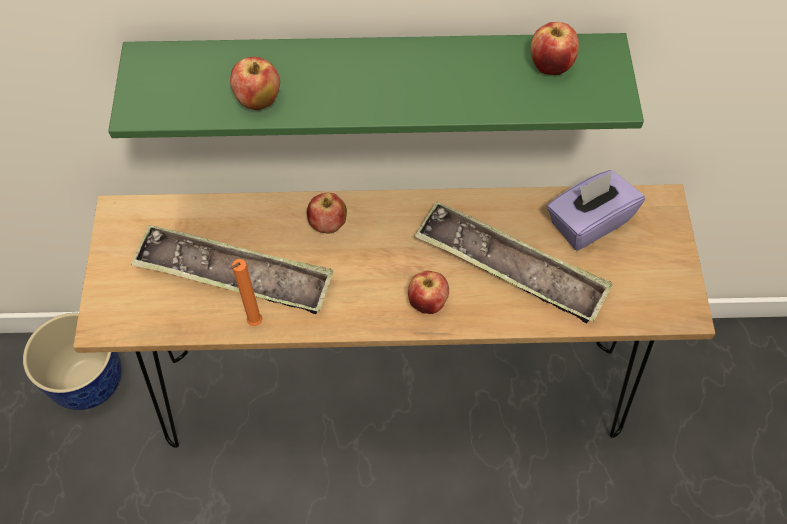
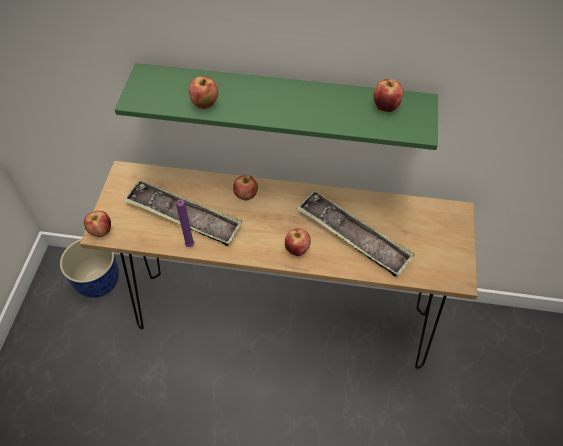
camera: 10 degrees right, 5 degrees down
orange candle [229,259,262,326] -> purple candle [173,199,194,247]
purple tissue box [547,170,645,251] -> none
none -> apple [84,211,111,237]

